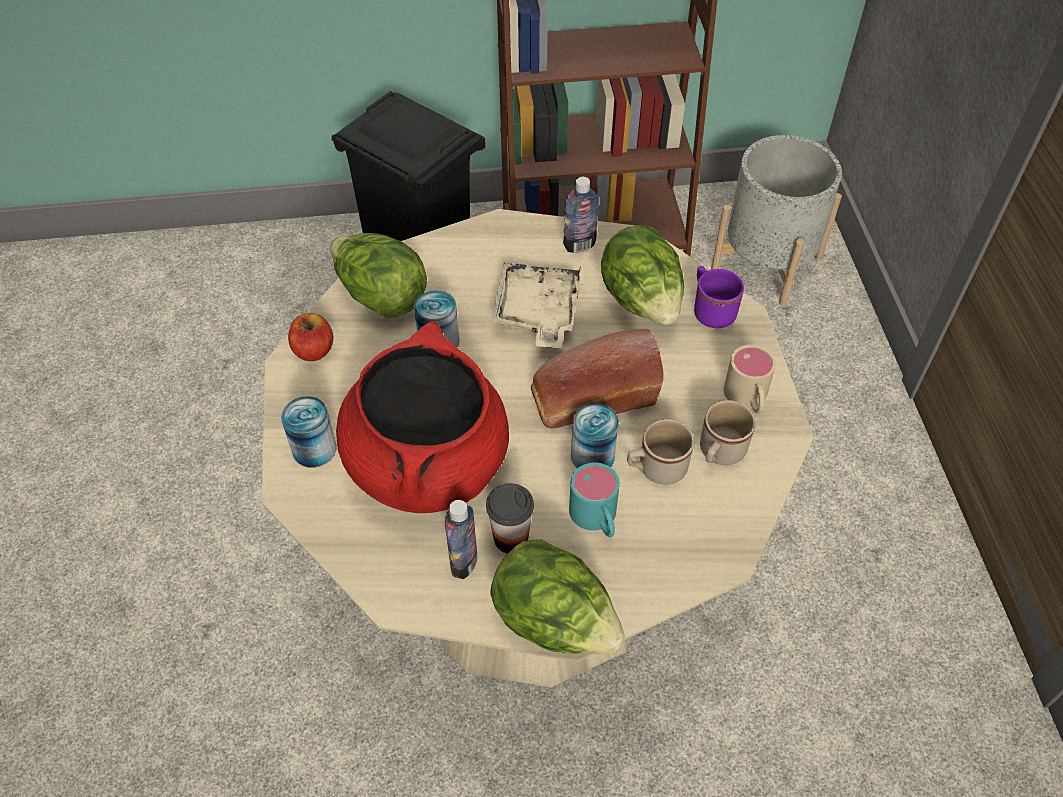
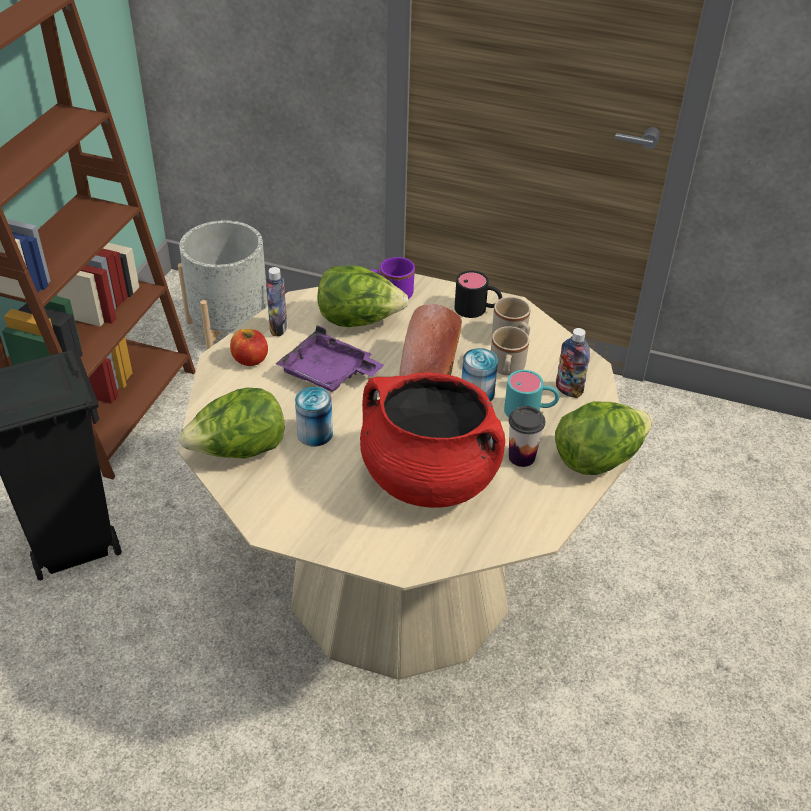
camera: 65 degrees left, 10 degrees down
can [281,396,337,468] -> none
apple [288,313,333,361] -> apple moved to [230,329,268,366]
bottle [445,500,478,579] -> bottle moved to [556,328,590,398]
beige tray [491,263,581,348] -> purple tray [275,325,384,392]
beige mug [724,345,776,414] -> black mug [454,271,502,318]

